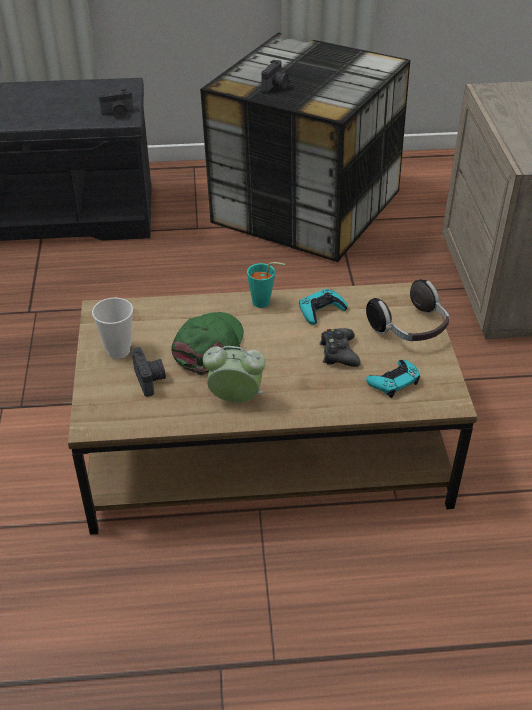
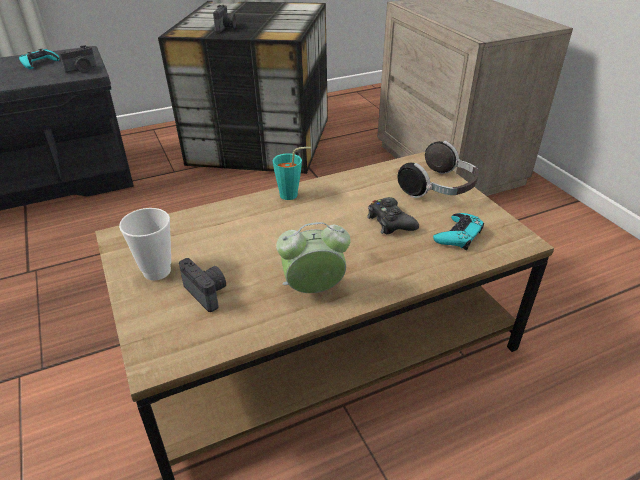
camera: 20 degrees left, 5 degrees down
green cap [171,312,244,376] -> none
turquoise game controller [299,289,348,325] -> turquoise game controller moved to [19,48,60,70]

